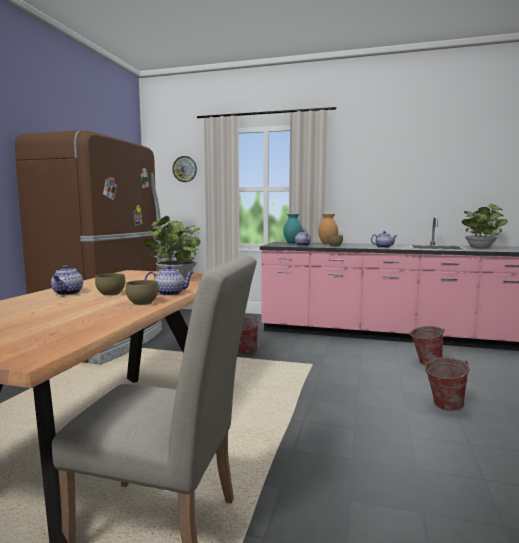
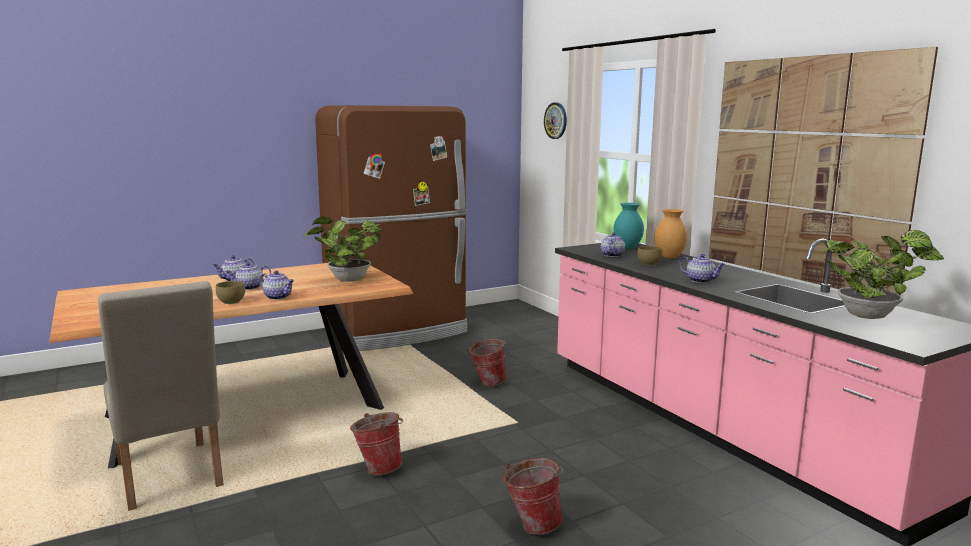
camera: 45 degrees right, 5 degrees up
brown bowl [95,273,125,296] -> teapot [225,262,271,290]
bucket [409,326,445,365] -> bucket moved to [350,412,403,475]
none -> picture [709,47,938,295]

